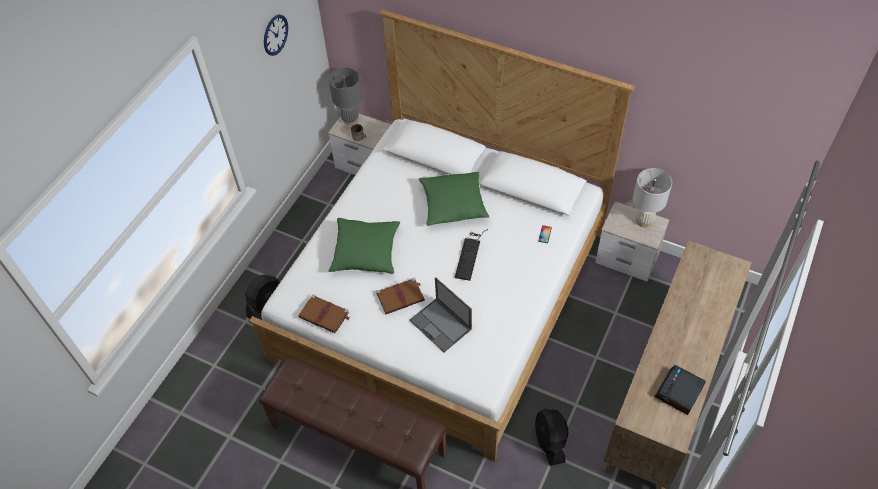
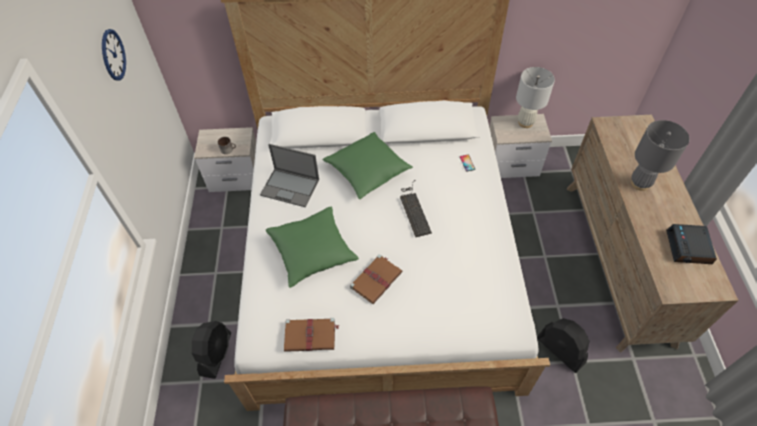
camera: 30 degrees left, 0 degrees up
grey table lamp [328,68,362,125] -> grey table lamp moved to [631,120,690,191]
laptop [410,277,472,352] -> laptop moved to [260,144,319,207]

